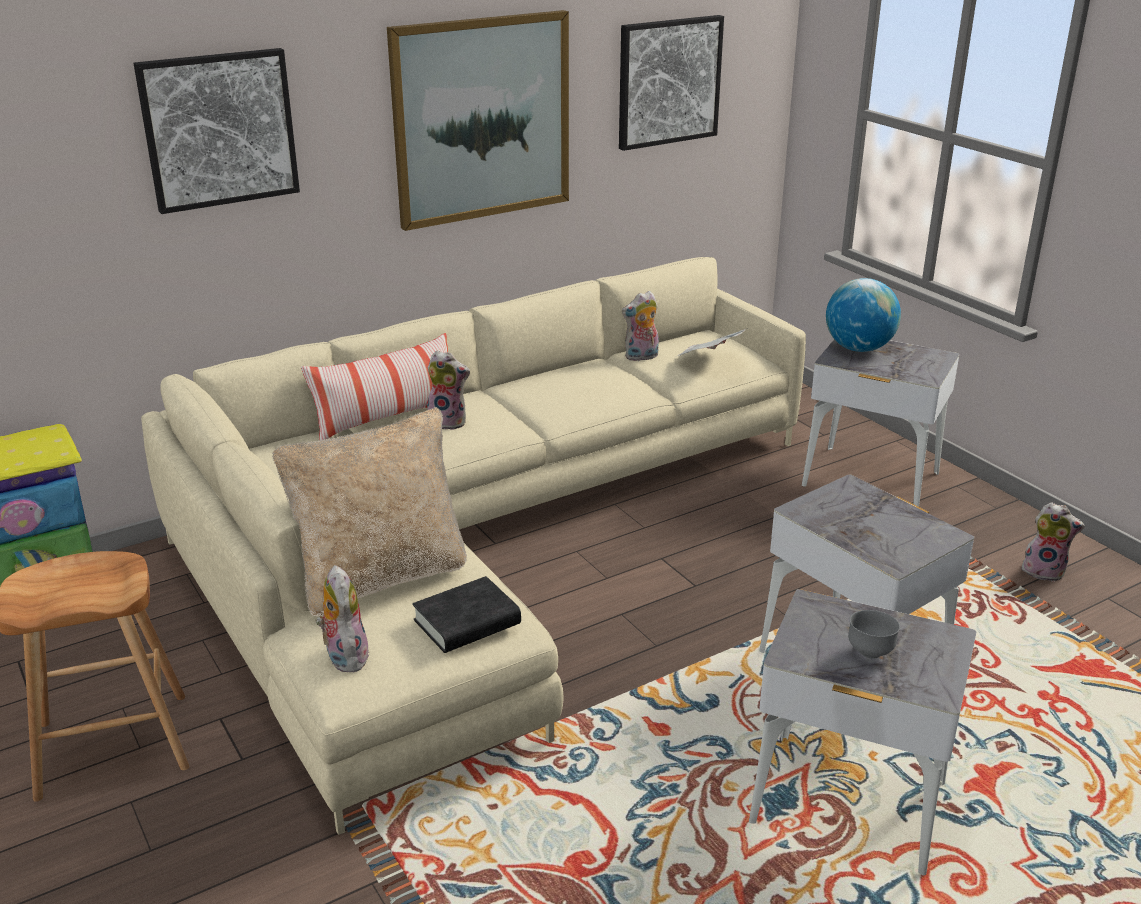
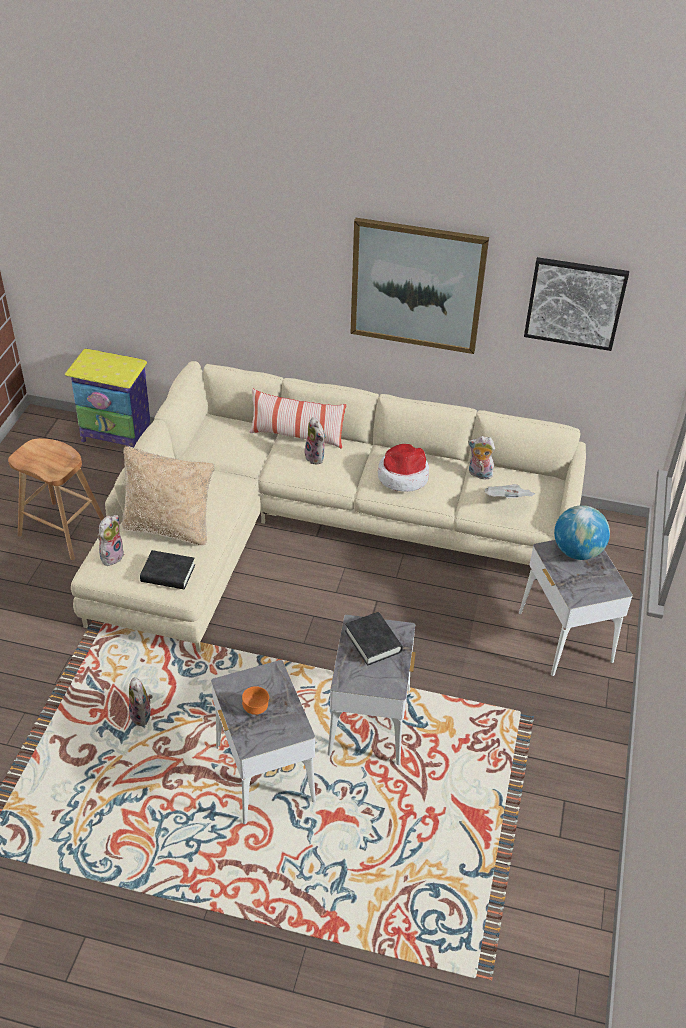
camera: 45 degrees right, 15 degrees up
picture [134,48,300,214] -> none
grey bowl [848,610,900,659] -> orange bowl [242,686,269,715]
plush toy [1020,503,1085,582] -> plush toy moved to [129,677,152,726]
none -> black book [345,612,403,666]
none -> hat [378,444,429,492]

